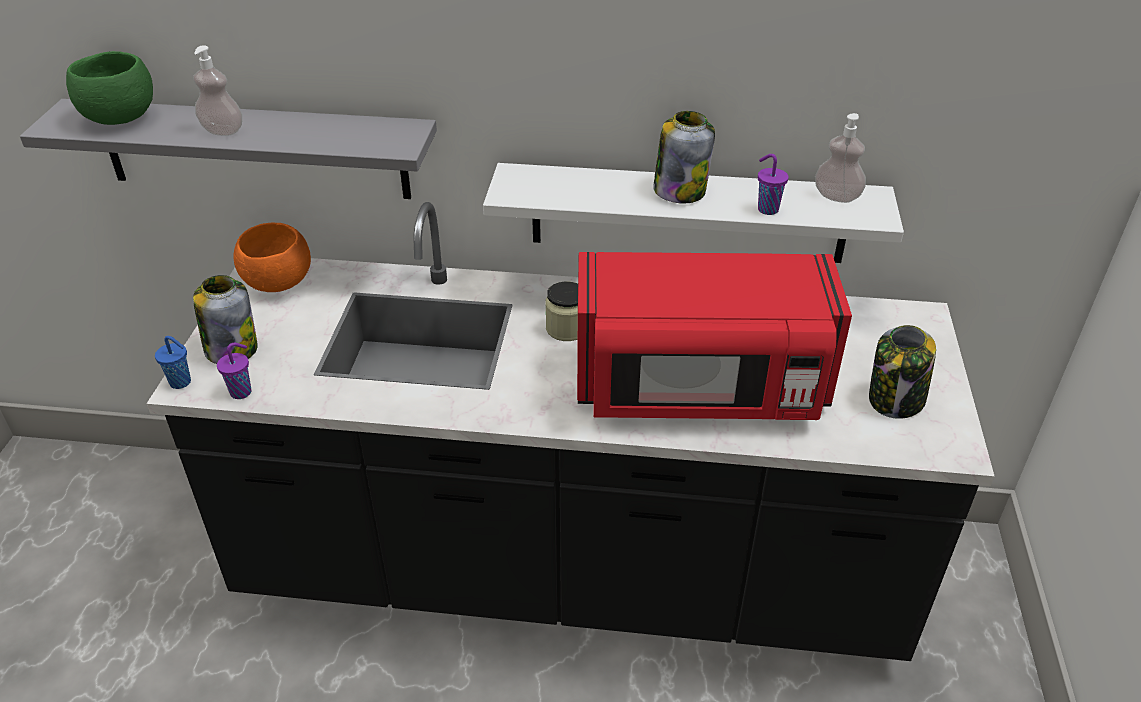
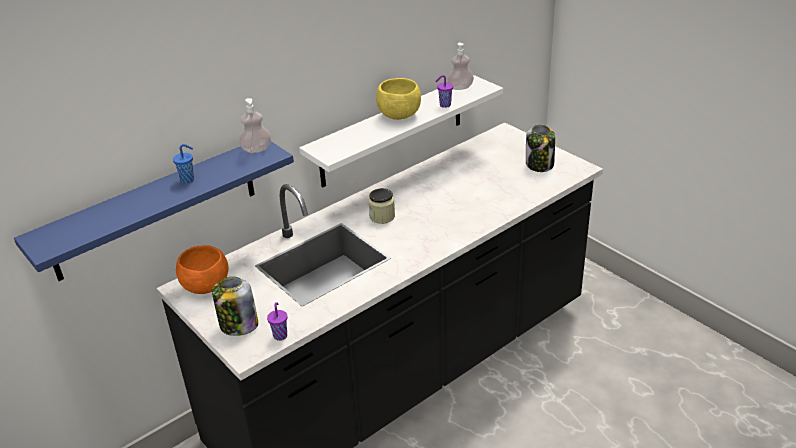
camera: 45 degrees left, 5 degrees down
grey shelf [20,99,437,199] -> blue shelf [14,141,294,281]
green bowl [66,51,153,125] -> none
blue cup [155,336,191,389] -> blue cup moved to [173,144,194,183]
soap dispenser [193,45,242,136] -> soap dispenser moved to [239,98,271,153]
red microwave [577,252,852,420] -> none
jar [653,111,715,204] -> yellow bowl [376,78,421,120]

